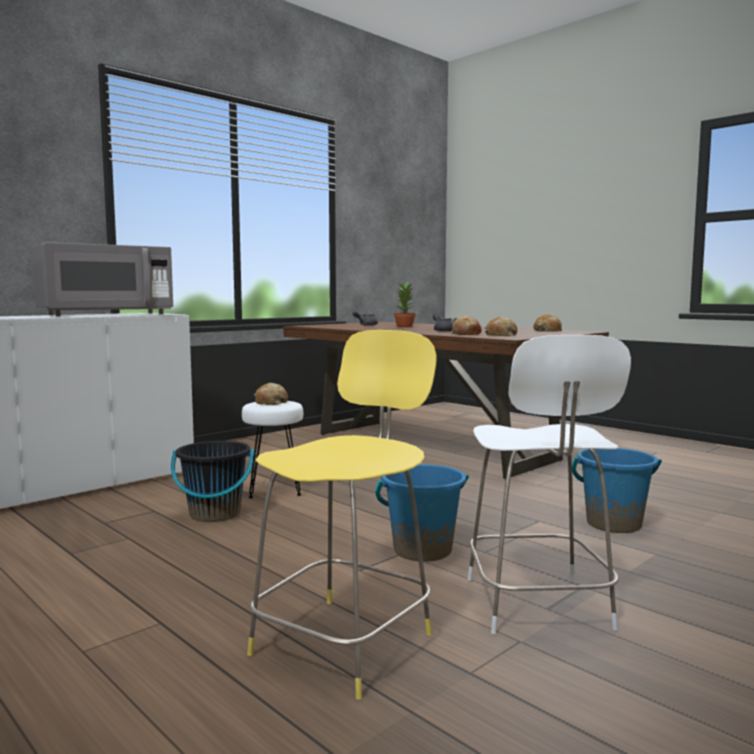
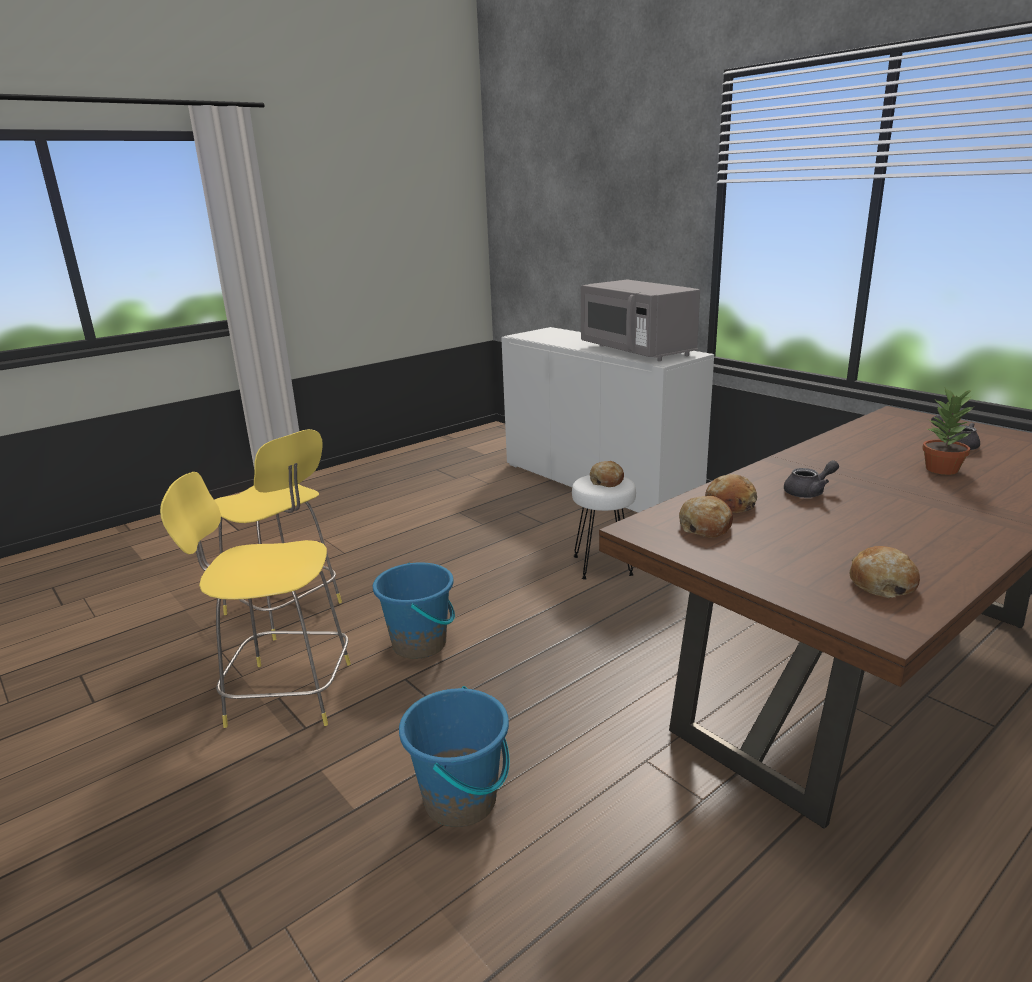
camera: 95 degrees right, 15 degrees up
black bucket [171,441,254,522] -> none
white stool [468,335,631,634] -> yellow stool [160,472,351,728]

